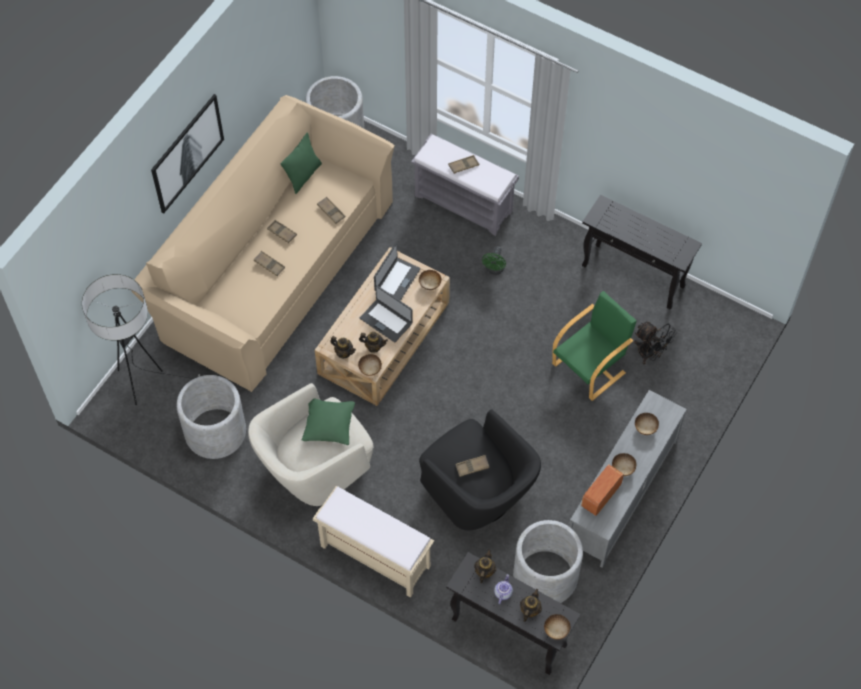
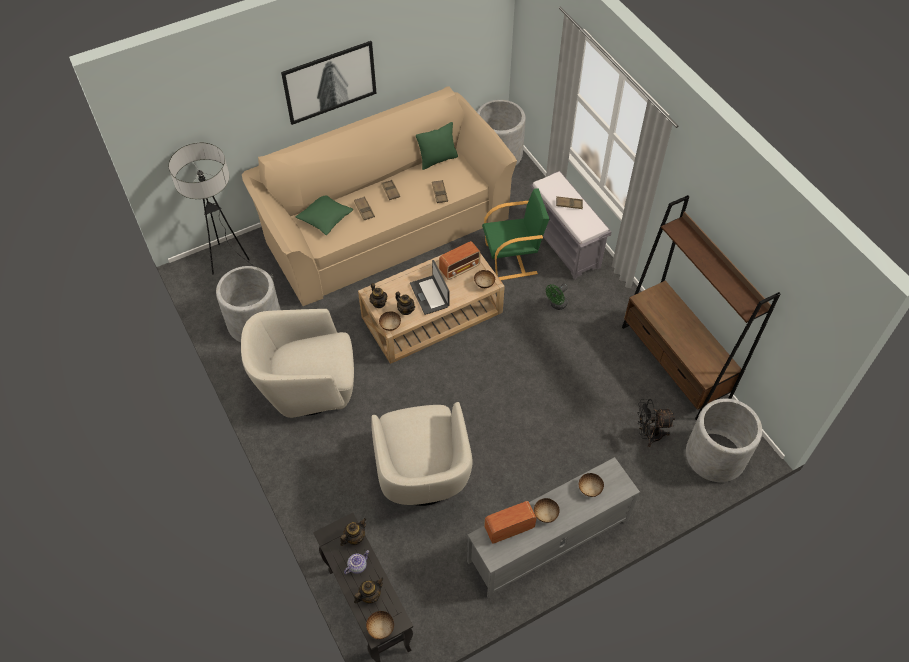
camera: 30 degrees right, 5 degrees down
green pillow [302,398,355,445] -> green pillow moved to [296,195,353,235]
beige bench [313,486,434,598] -> none
laptop [374,243,420,301] -> radio [439,241,480,280]
black armchair [419,409,541,530] -> beige armchair [371,402,473,506]
brown tray [455,455,490,477] -> none
grey planter [513,520,583,603] -> grey planter moved to [686,398,762,482]
green armchair [552,291,637,401] -> green armchair moved to [482,188,549,280]
black console table [582,195,702,310] -> brown bookcase [622,195,781,421]
black fan [634,322,677,364] -> black fan turned 105 degrees clockwise [637,399,675,447]

